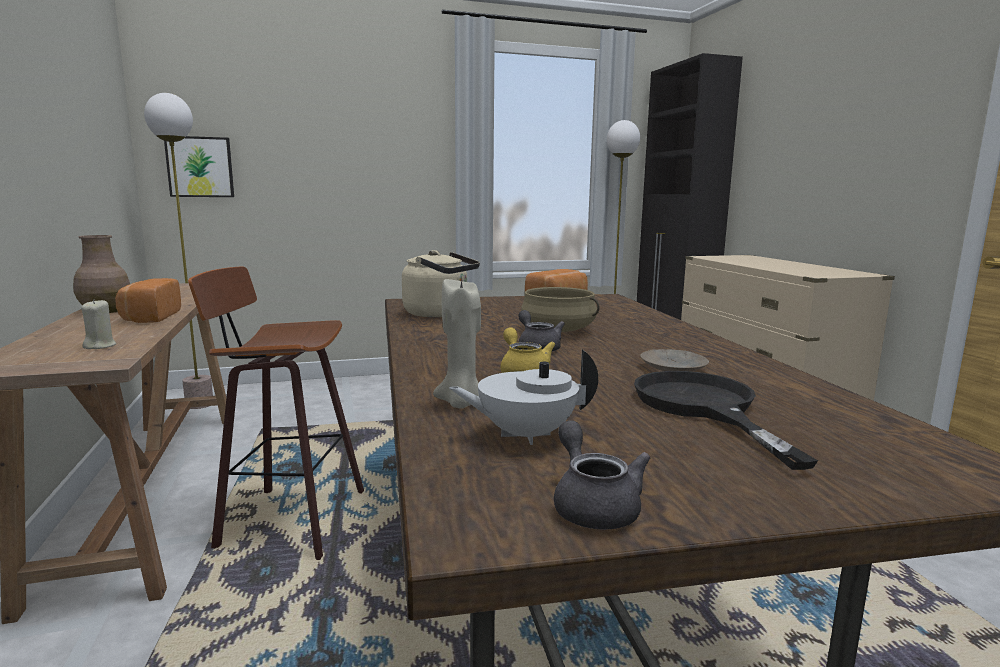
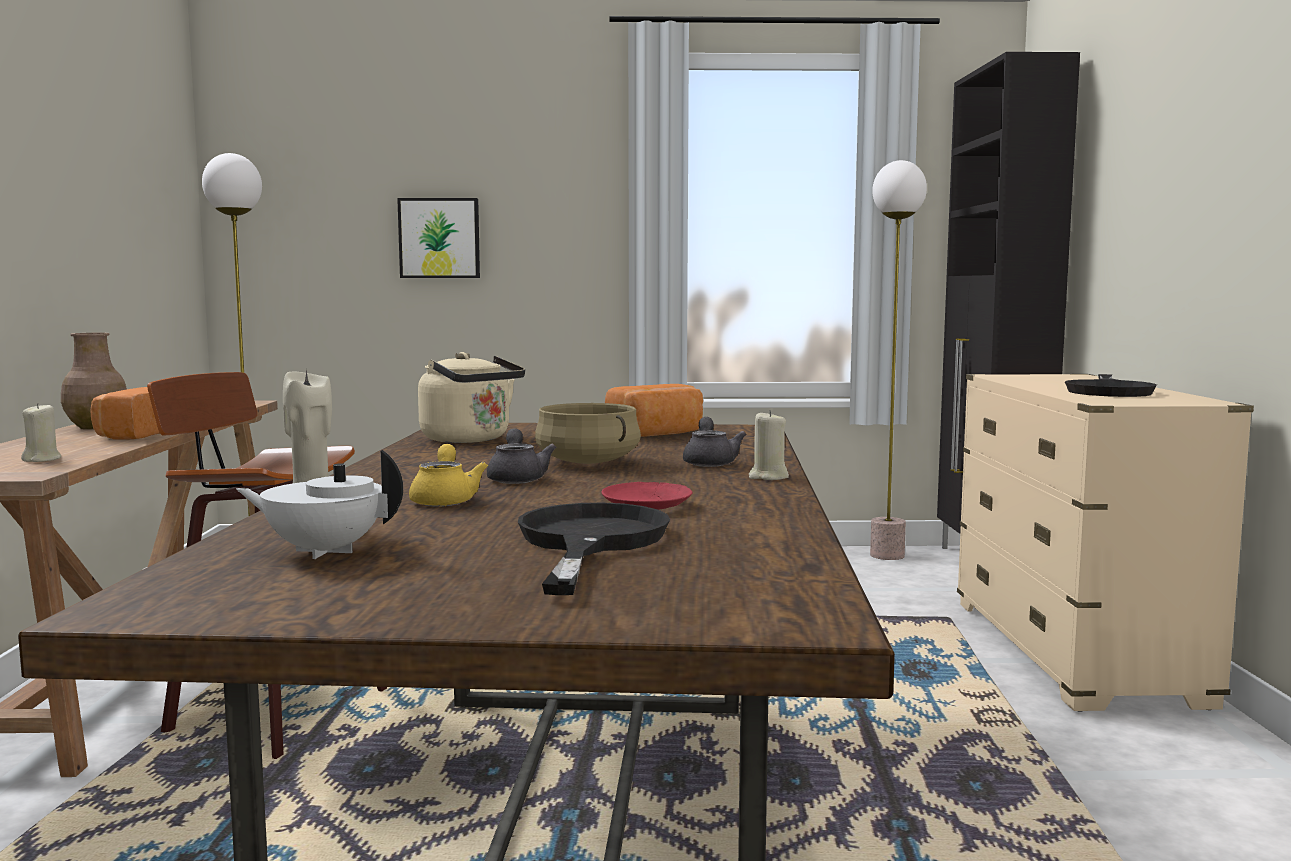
camera: 15 degrees right, 5 degrees down
picture [164,136,234,197] -> picture moved to [397,198,480,278]
grey teapot [554,420,651,530] -> grey teapot moved to [683,417,746,467]
beige plate [640,349,709,372] -> red plate [601,482,693,510]
none -> beige candle [749,410,789,480]
none -> black frying pan [1065,374,1157,397]

